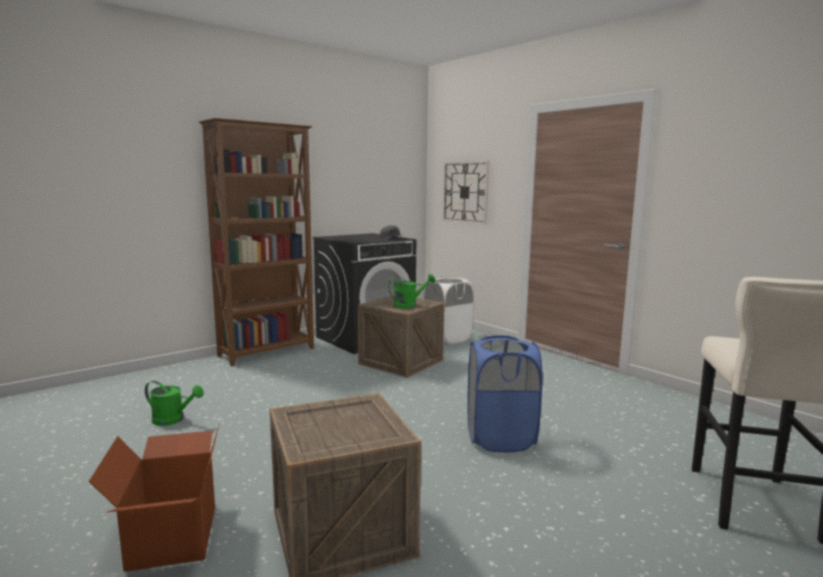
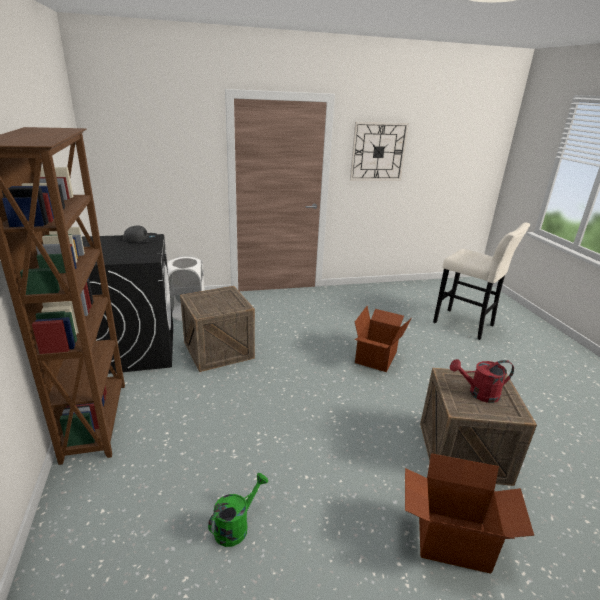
camera: 65 degrees left, 15 degrees up
green watering can [388,274,435,309] -> none
wall clock [442,161,489,225] -> wall clock moved to [350,122,409,181]
blue laundry basket [467,335,543,452] -> cardboard box [354,306,412,372]
none -> red watering can [450,359,514,403]

